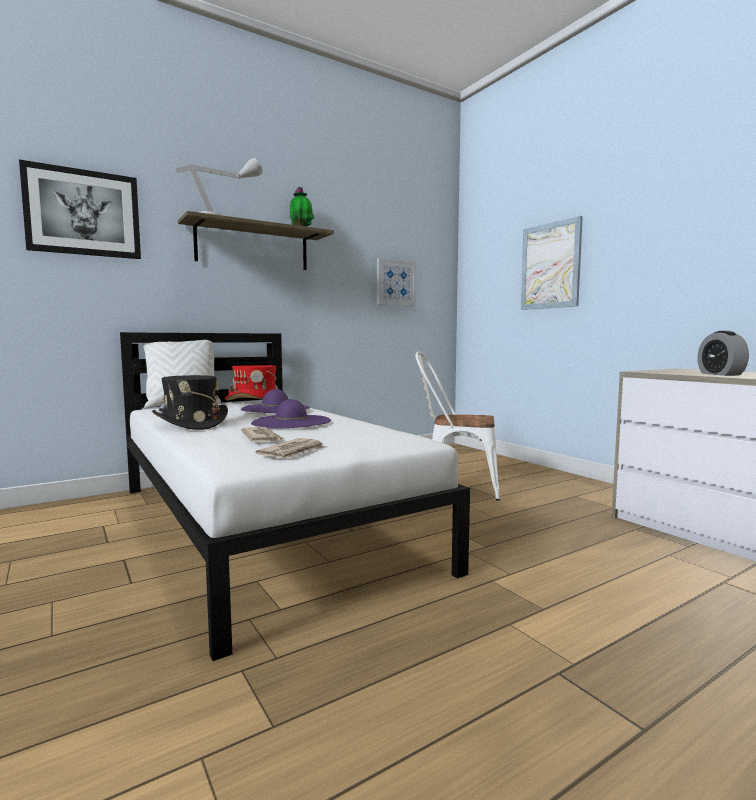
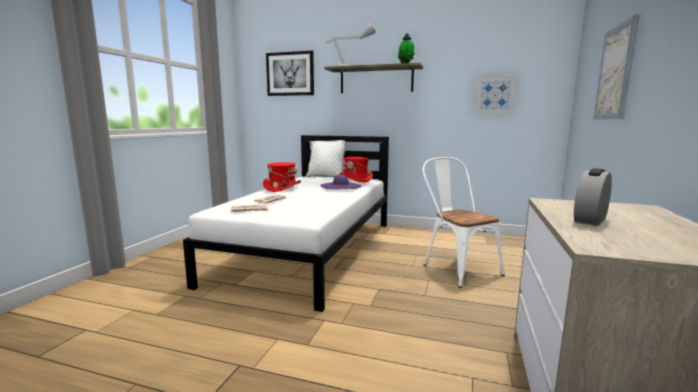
camera: 50 degrees right, 5 degrees up
black hat [152,375,228,430] -> red hat [263,162,301,192]
purple hat [251,399,331,429] -> none

